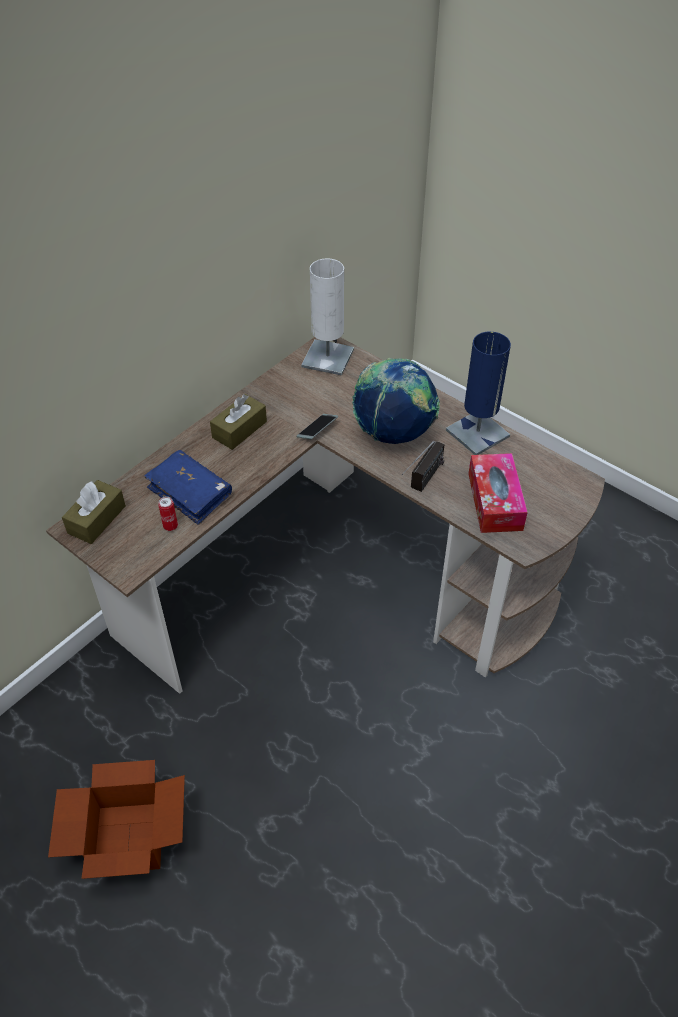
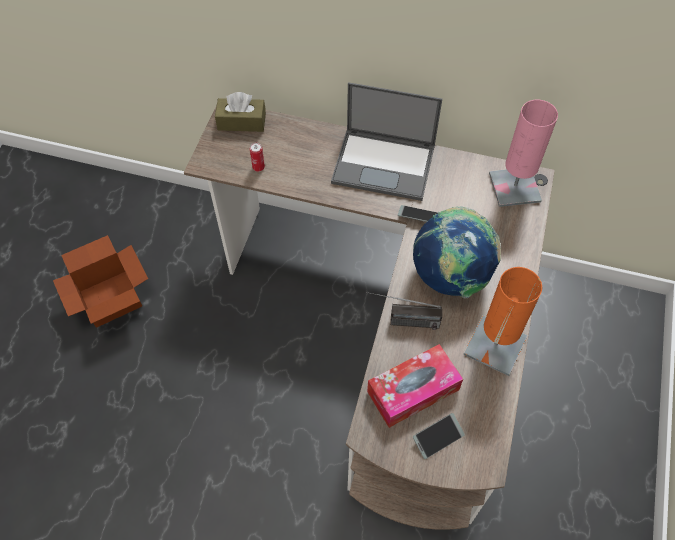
camera: 65 degrees right, 10 degrees up
blue book [144,450,232,525] -> none
brown tissue box [210,394,267,450] -> laptop [331,82,442,201]
white table lamp [301,259,354,376] -> pink table lamp [489,100,558,207]
blue table lamp [446,332,511,455] -> orange table lamp [463,267,542,376]
none -> phone [413,413,465,459]

